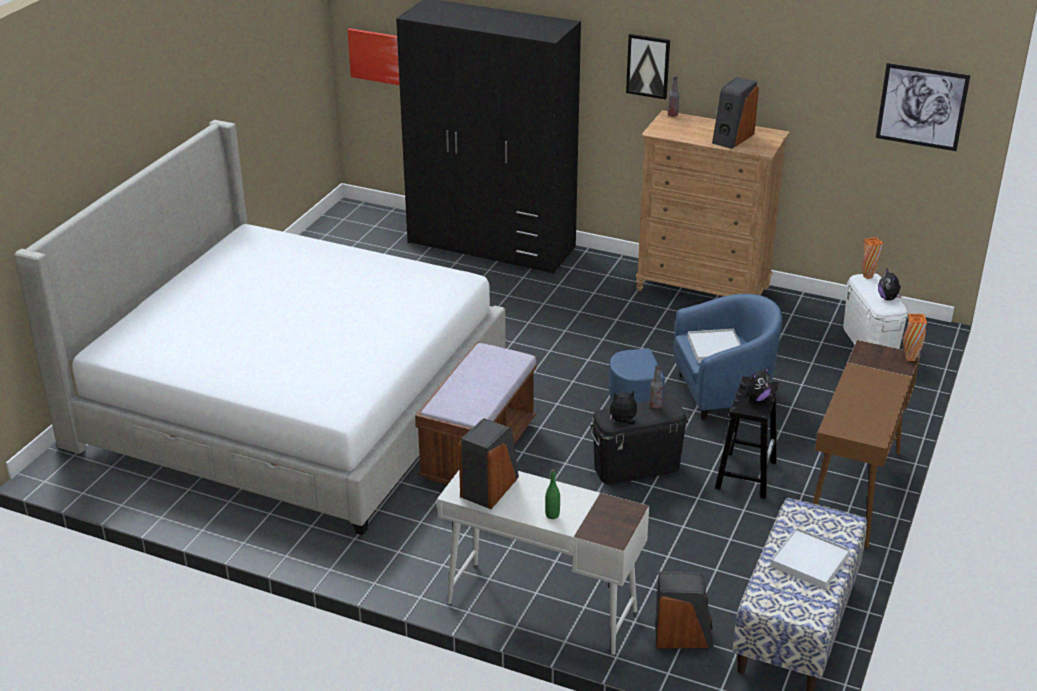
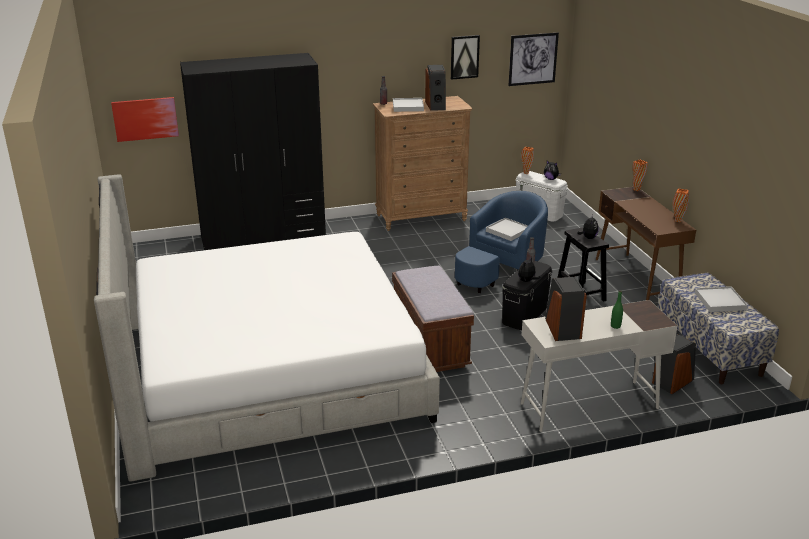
camera: 40 degrees left, 5 degrees down
picture [626,34,670,100] -> picture moved to [451,35,480,80]
none -> white tray [393,98,424,112]
none -> orange vase [673,188,689,222]

